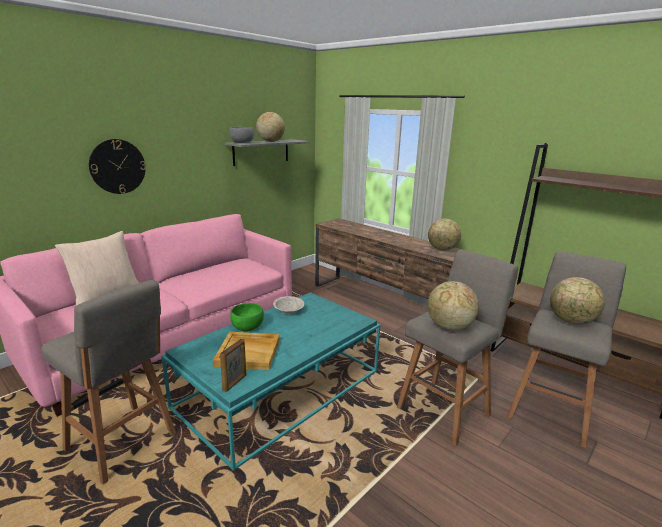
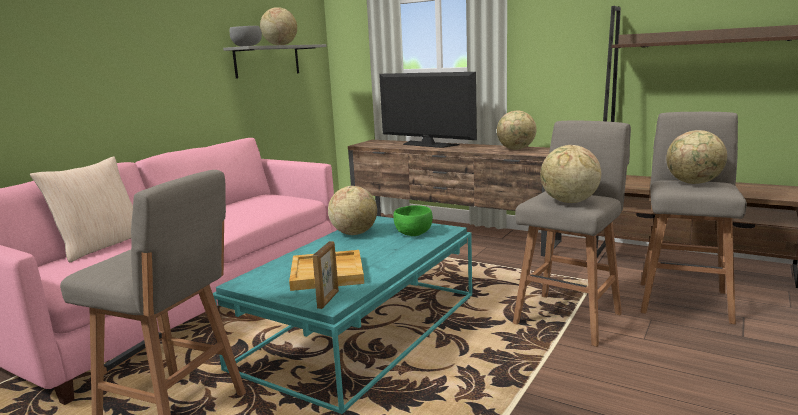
camera: 10 degrees left, 5 degrees down
wall clock [89,139,146,194] -> none
green bowl [230,303,264,331] -> green bowl moved to [394,205,433,236]
beige bowl [273,296,305,314] -> globe [328,186,377,235]
none -> television [379,72,477,148]

